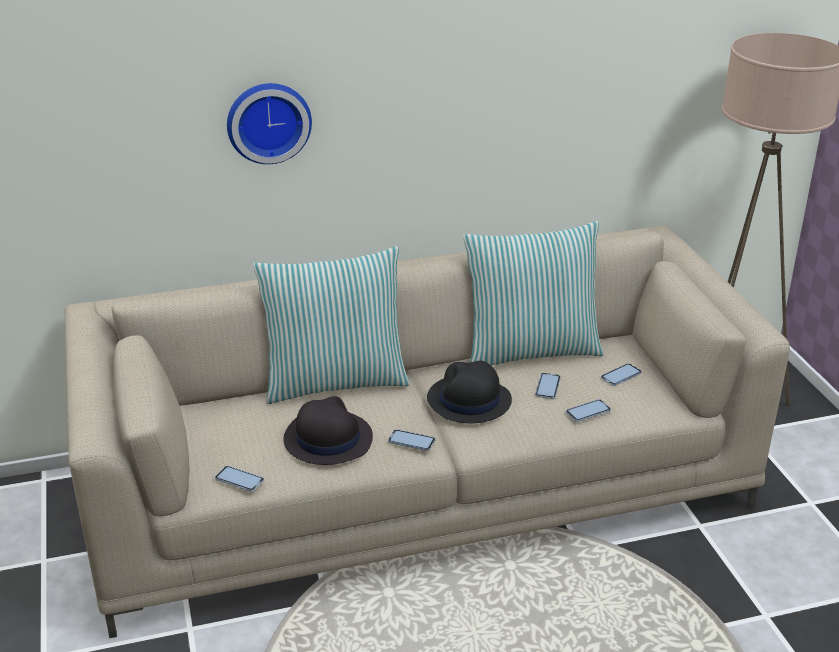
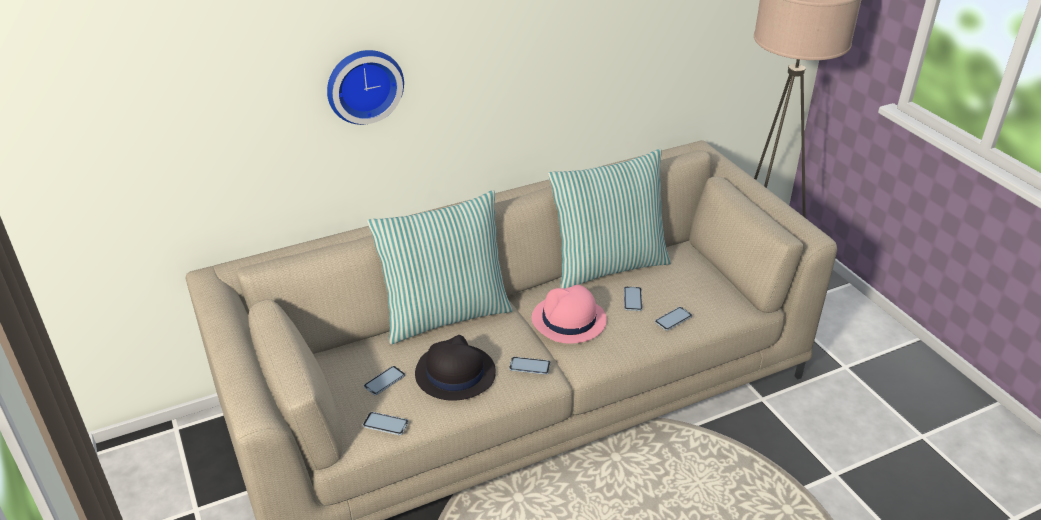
camera: 10 degrees left, 5 degrees up
black hat [427,361,512,423] -> pink hat [532,285,607,344]
phone [601,363,642,386] -> phone moved to [364,366,405,395]

